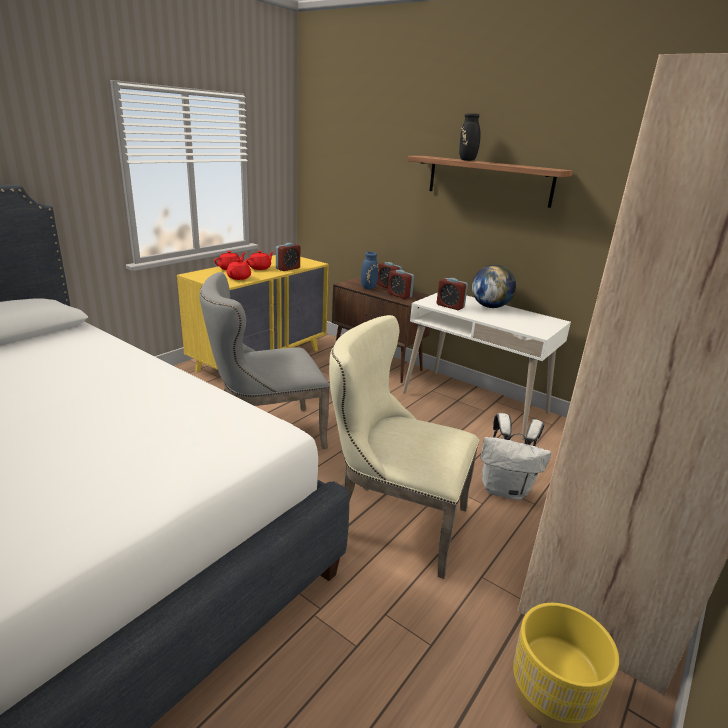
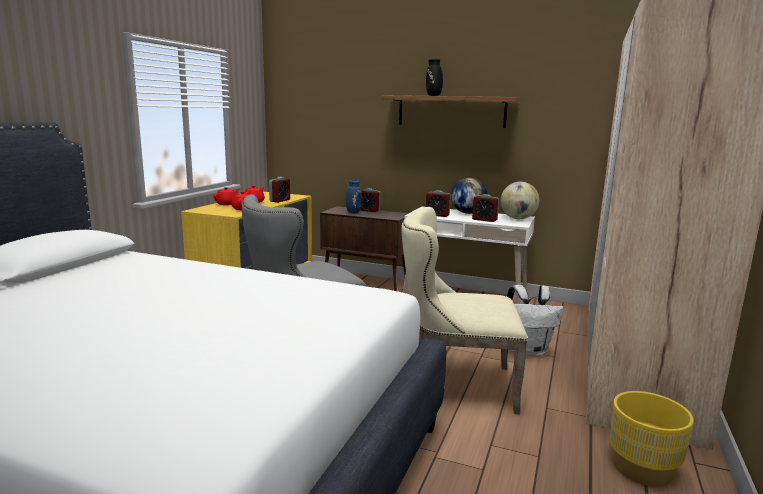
camera: 15 degrees left, 10 degrees down
alarm clock [388,270,414,299] -> alarm clock moved to [472,194,499,222]
none -> globe [500,182,539,219]

